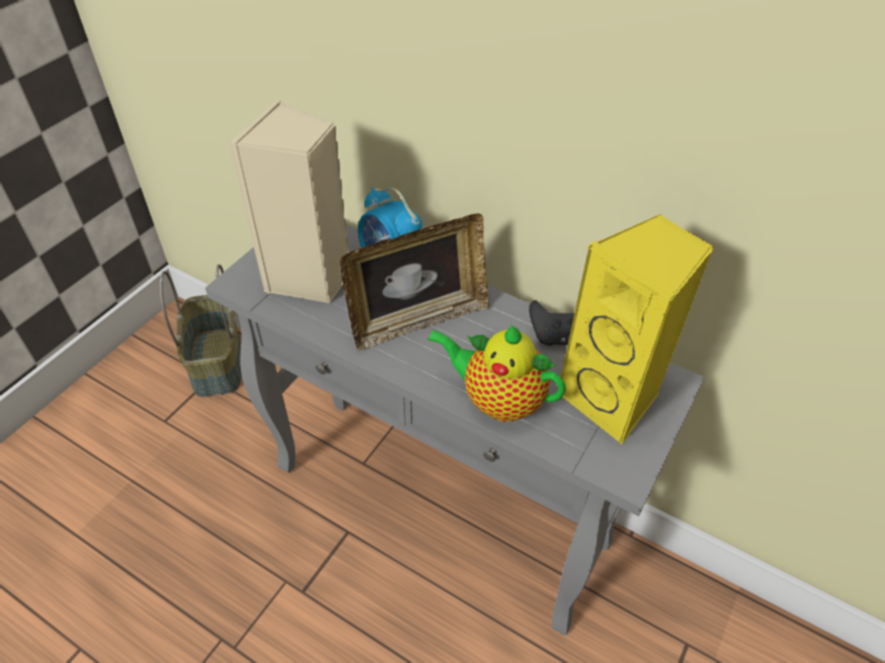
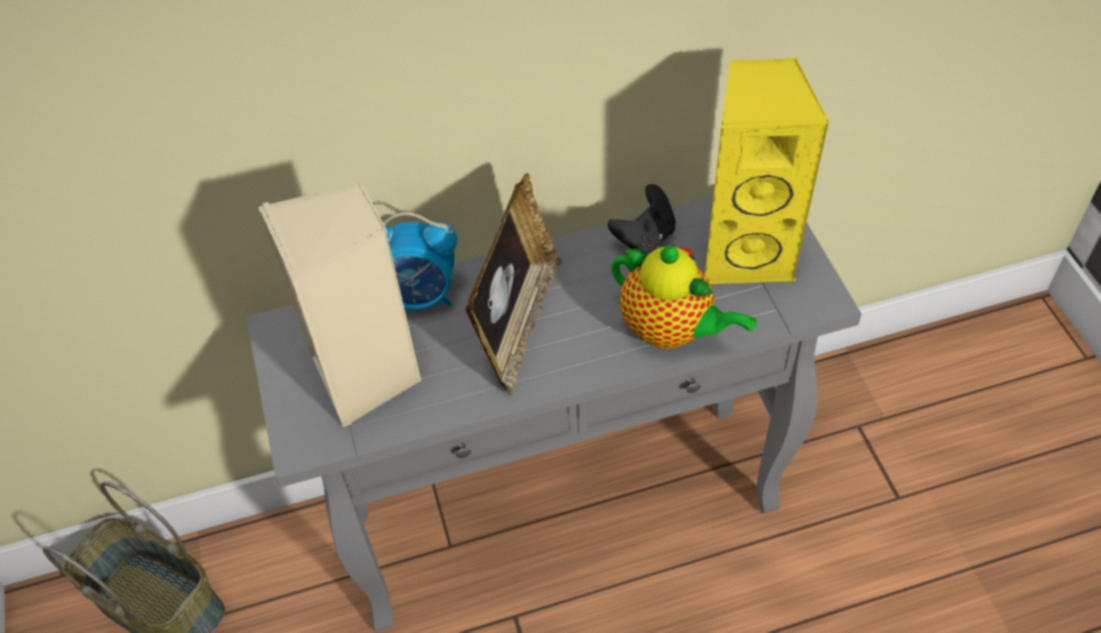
camera: 45 degrees left, 5 degrees up
teapot [427,325,566,422] -> teapot turned 120 degrees counterclockwise [612,244,757,349]

